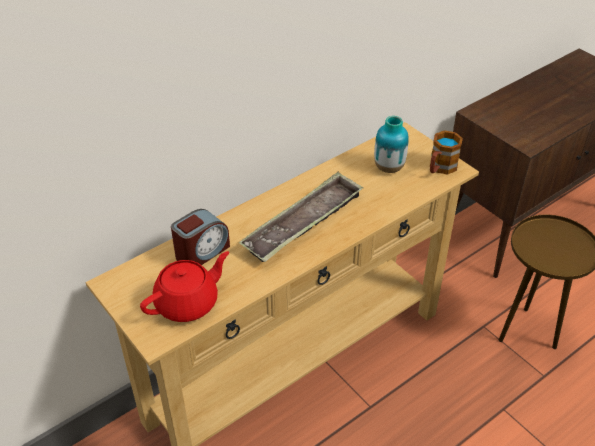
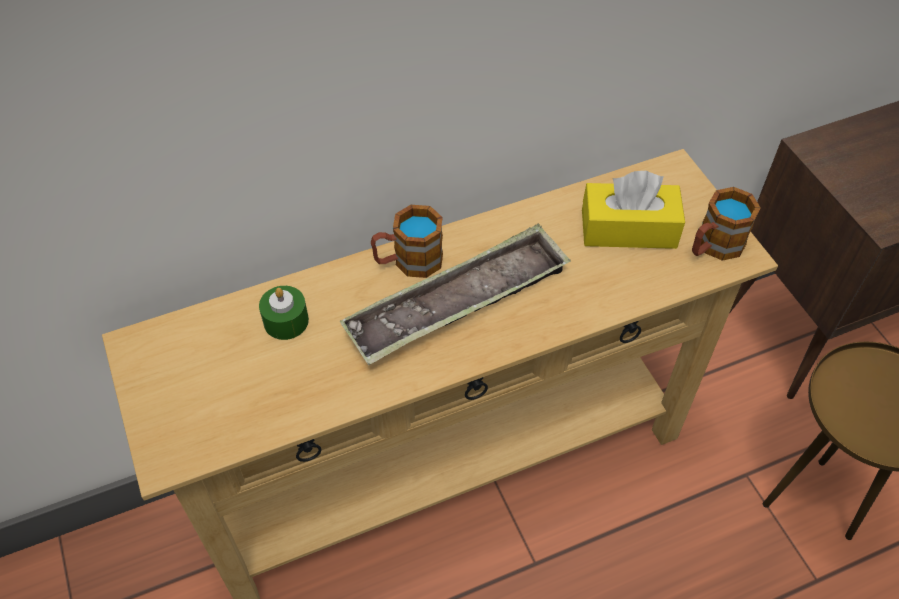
camera: 15 degrees right, 10 degrees up
red teapot [140,251,229,322] -> none
alarm clock [171,209,230,265] -> green candle [259,286,309,340]
vase [374,116,409,173] -> yellow tissue box [582,171,685,249]
none -> mug [371,205,443,278]

